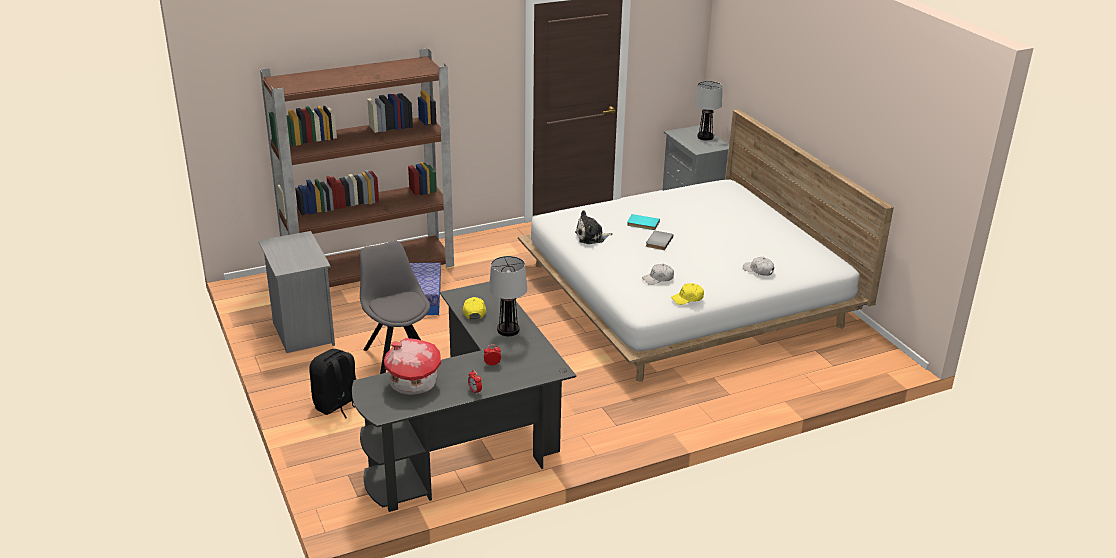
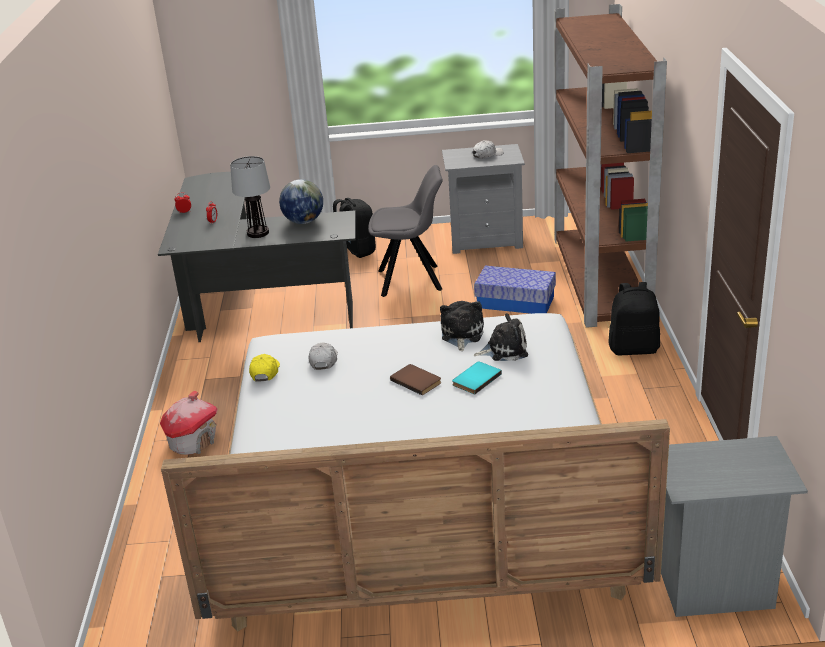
camera: 115 degrees right, 0 degrees up
toy house [384,338,441,395] -> toy house moved to [160,391,218,455]
yellow cap [463,297,486,320] -> globe [279,179,323,224]
grey book [646,231,673,250] -> brown book [390,364,441,395]
table lamp [695,81,722,140] -> none
white cap [743,257,774,276] -> white cap moved to [473,140,503,159]
none -> plush toy [473,313,528,361]
none -> black backpack [608,282,660,356]

